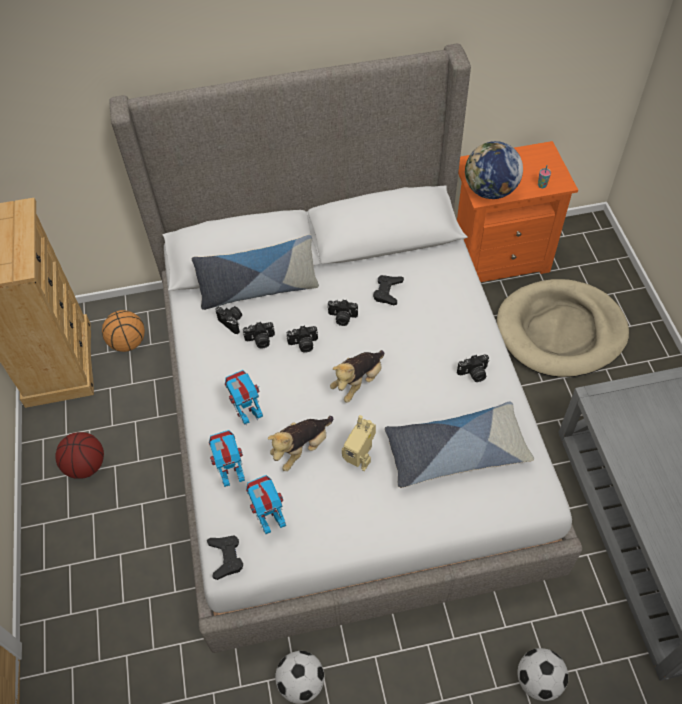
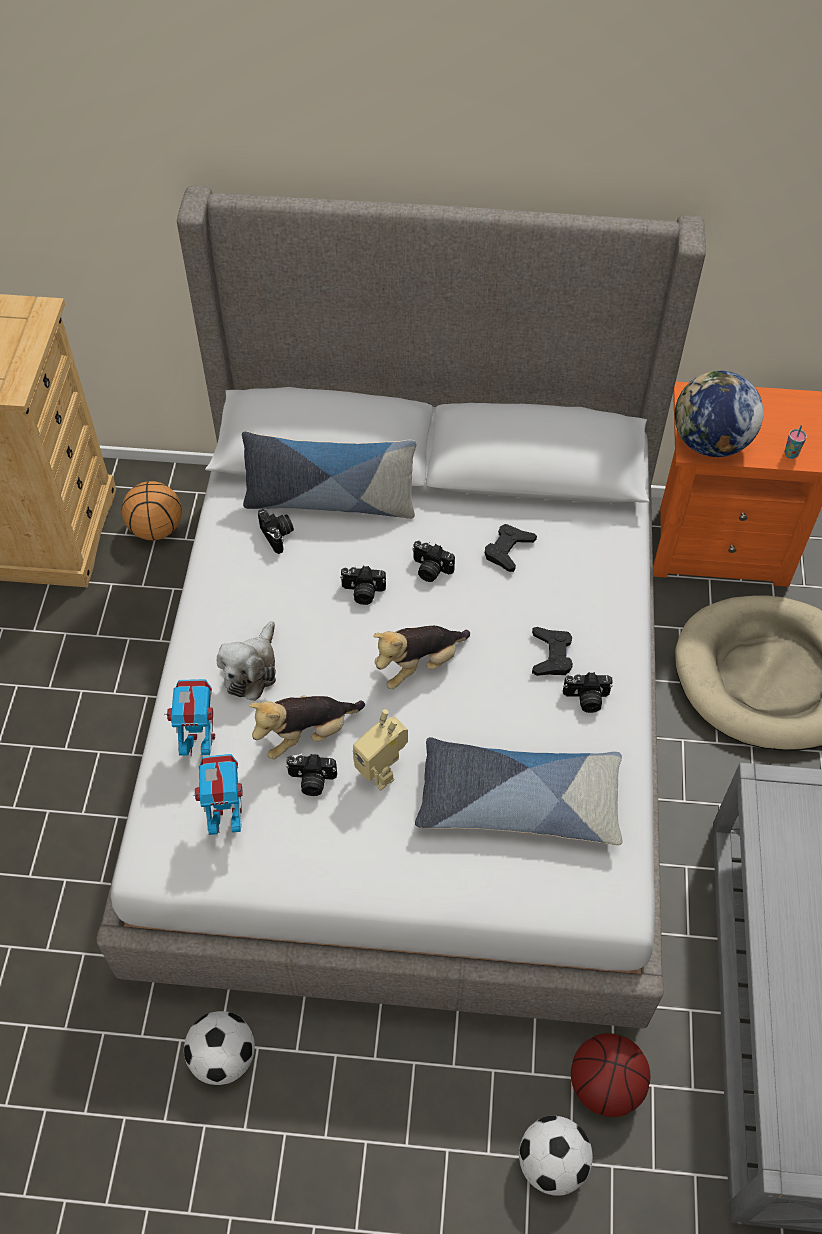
camera: 15 degrees right, 0 degrees up
basketball [55,432,104,479] -> basketball moved to [571,1033,650,1117]
black game controller [207,536,243,580] -> black game controller moved to [532,627,573,676]
toy robot [225,370,263,425] -> plush toy [217,621,276,701]
camera [243,322,275,349] -> camera moved to [286,753,337,796]

